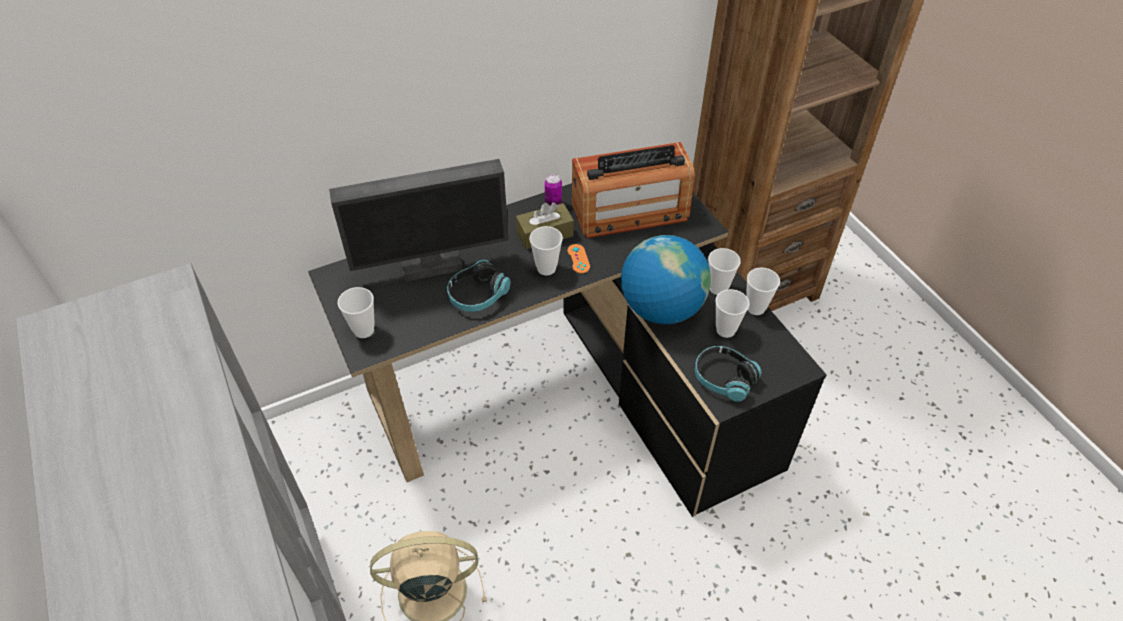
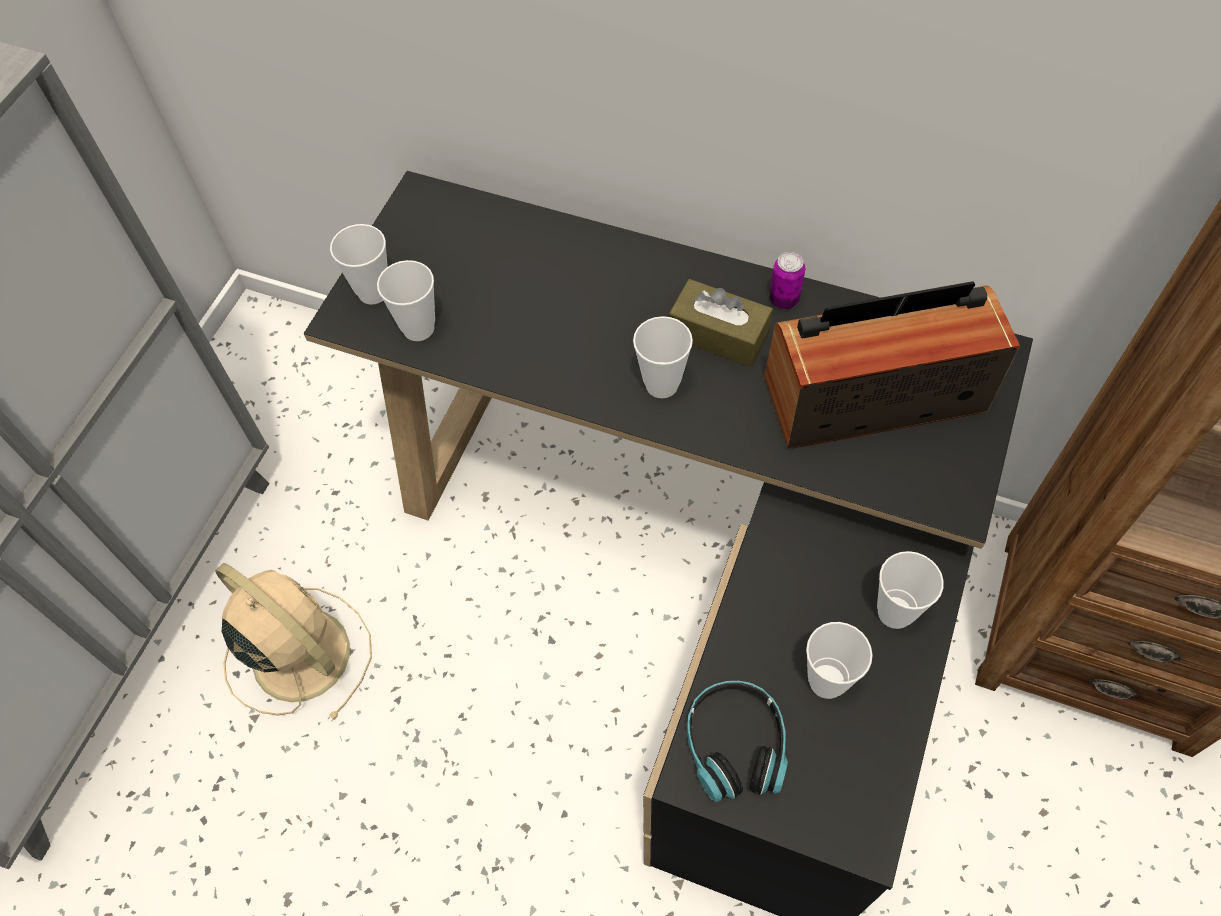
camera: 50 degrees right, 10 degrees up
monitor [329,159,509,282] -> none
headphones [447,259,511,312] -> none
orange game controller [567,244,590,273] -> none
radio [572,142,695,238] -> radio turned 135 degrees clockwise [764,282,1020,449]
globe [621,235,711,324] -> none
cup [746,268,780,315] -> cup moved to [377,260,435,341]

